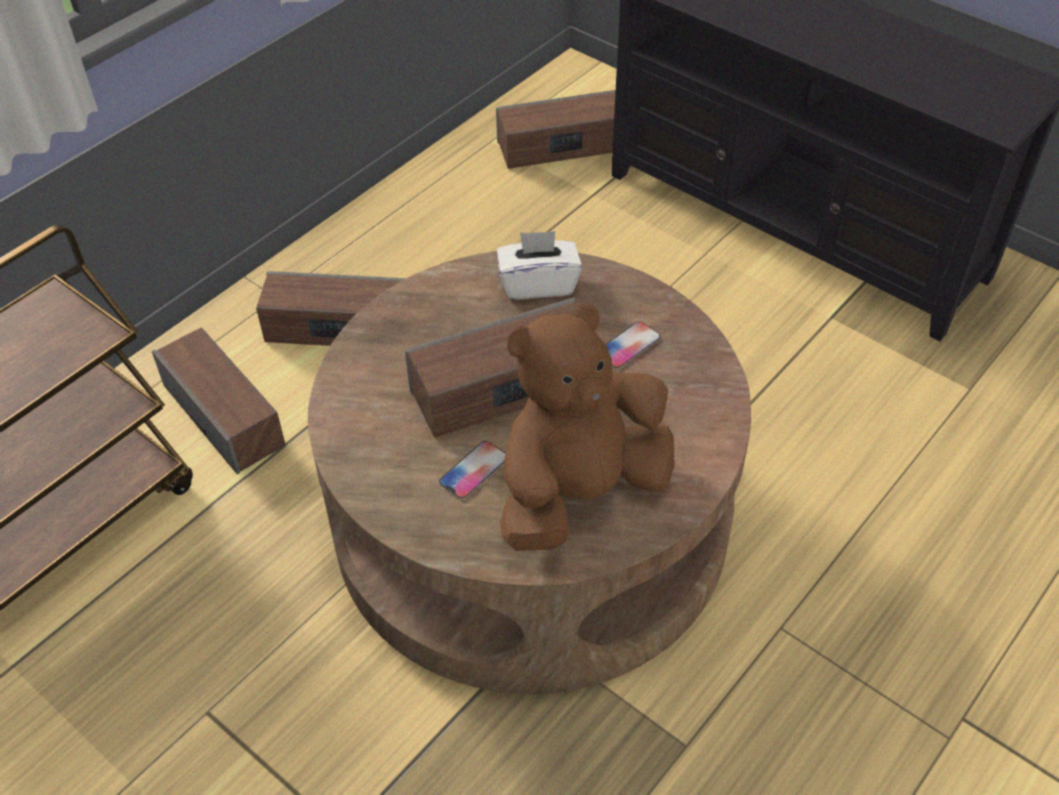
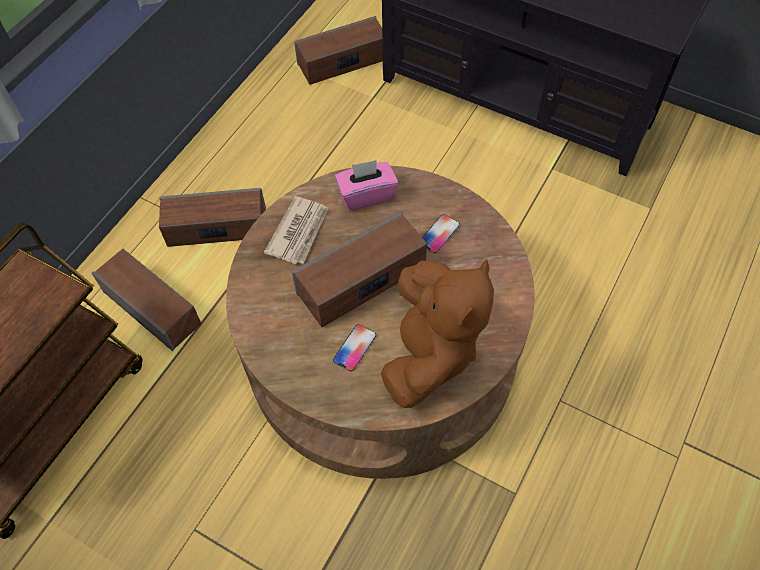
camera: 10 degrees left, 10 degrees up
white tissue box [497,231,582,299] -> pink tissue box [335,160,399,210]
brown plush toy [501,304,675,551] -> brown plush toy turned 150 degrees clockwise [381,259,494,408]
none -> newspaper [264,196,329,264]

